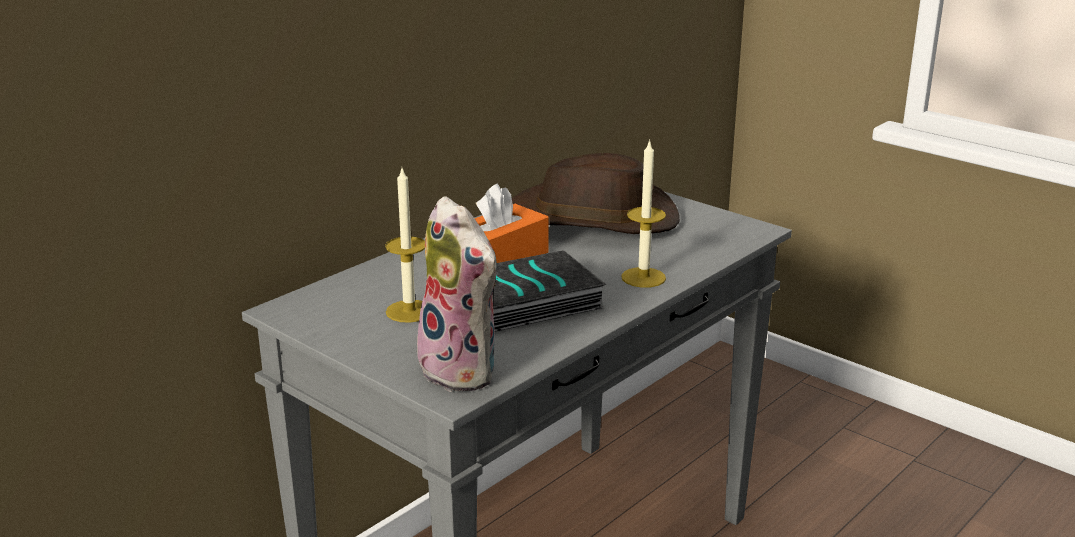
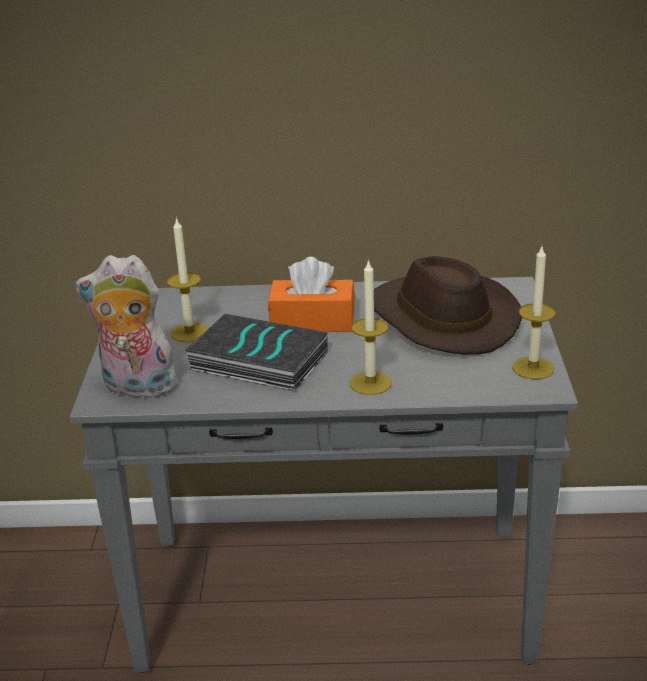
camera: 50 degrees right, 5 degrees up
plush toy [413,196,498,392] -> plush toy turned 90 degrees clockwise [75,255,181,398]
none -> candle [512,247,556,380]

